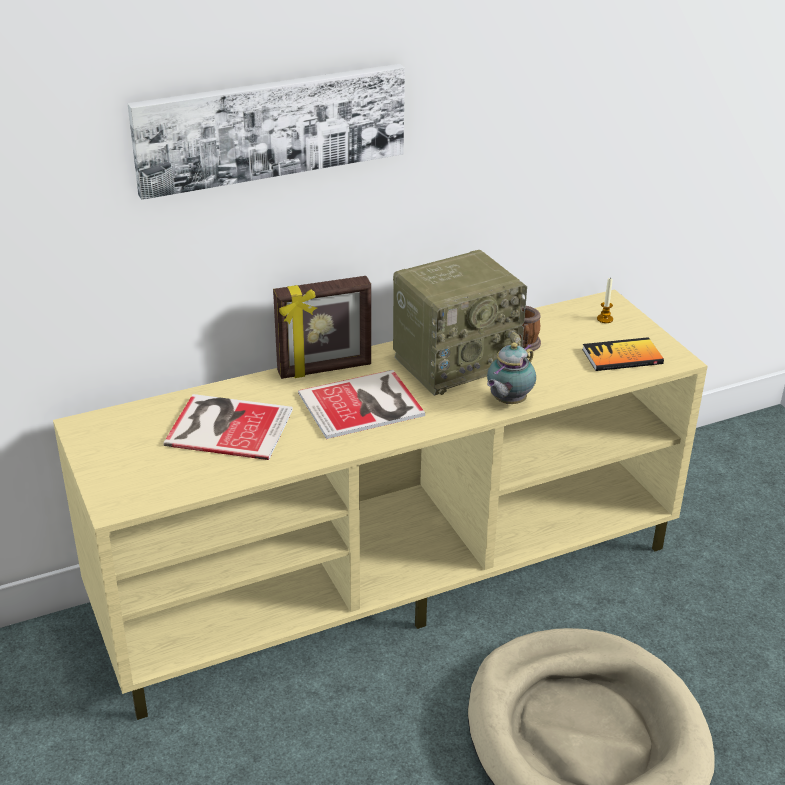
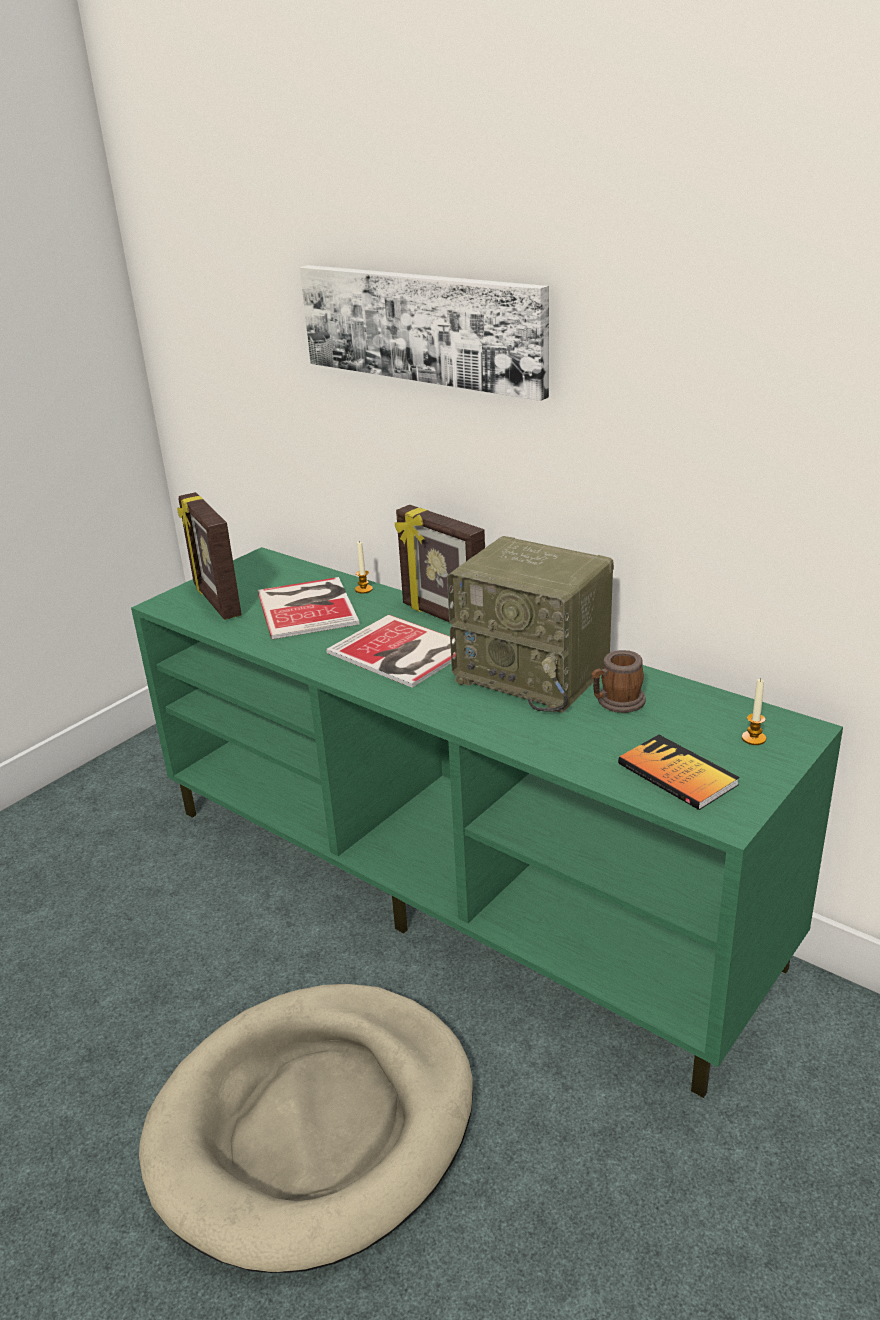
camera: 65 degrees right, 5 degrees down
beige tv stand [53,289,708,720] -> green tv stand [131,547,843,1098]
teapot [487,342,536,404] -> none
none -> picture frame [177,492,242,620]
none -> candle [355,541,373,594]

